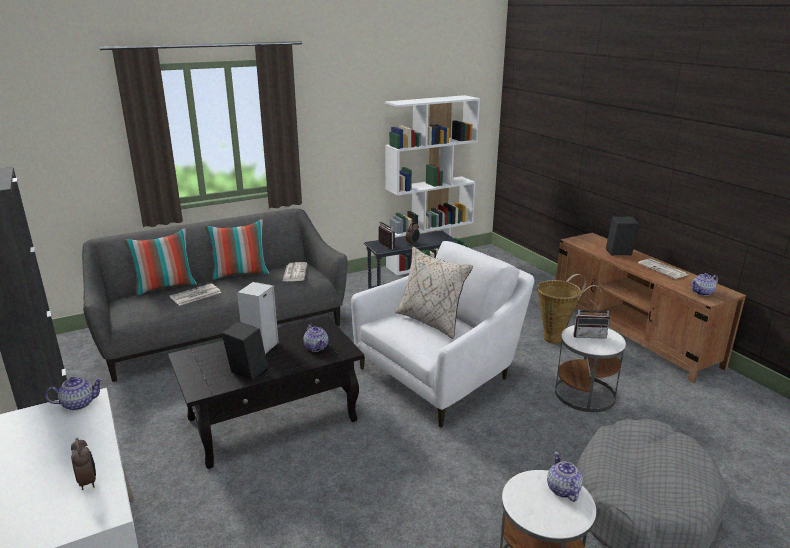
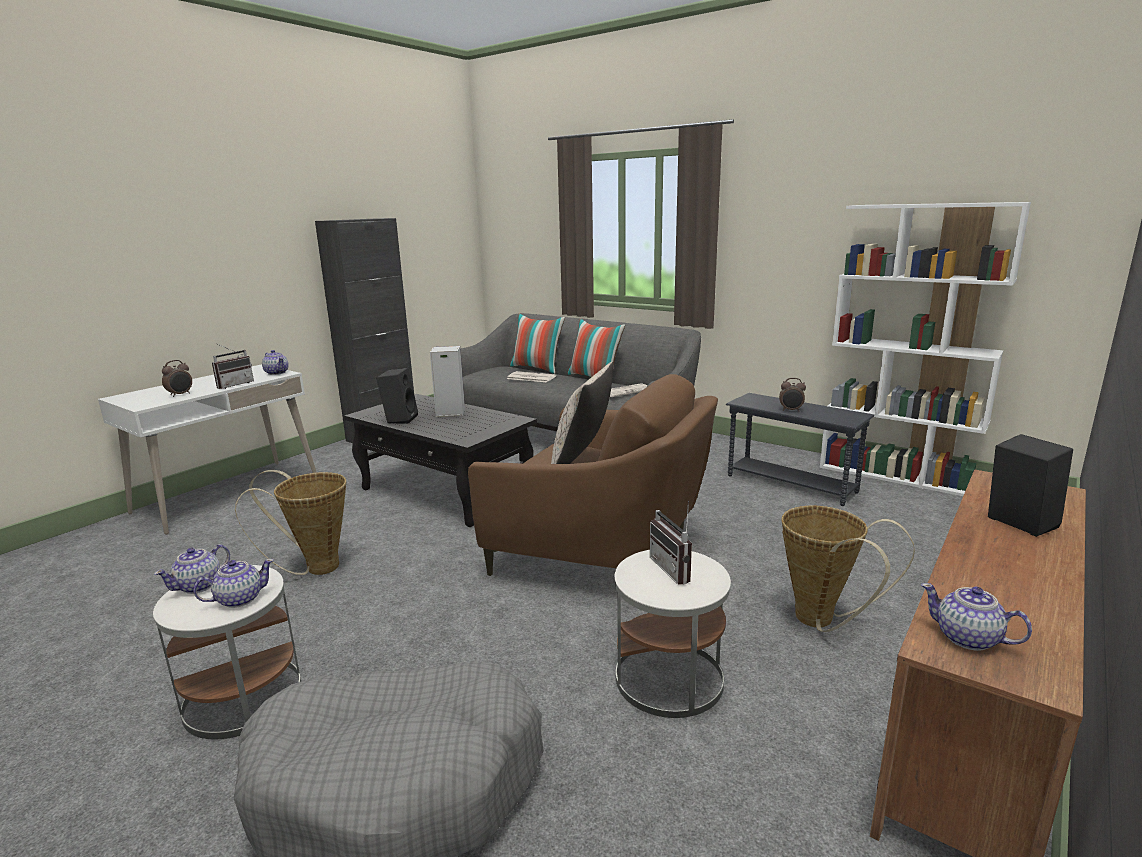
camera: 65 degrees right, 5 degrees down
teapot [303,324,328,352] -> teapot moved to [154,544,230,594]
white armchair [351,241,534,428] -> brown armchair [468,374,718,576]
radio [378,221,395,249] -> radio moved to [212,344,254,389]
newspaper [638,259,688,279] -> none
none -> basket [235,470,346,575]

